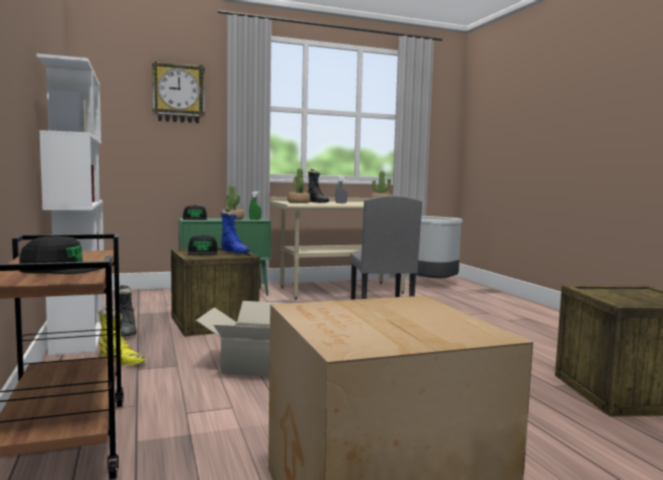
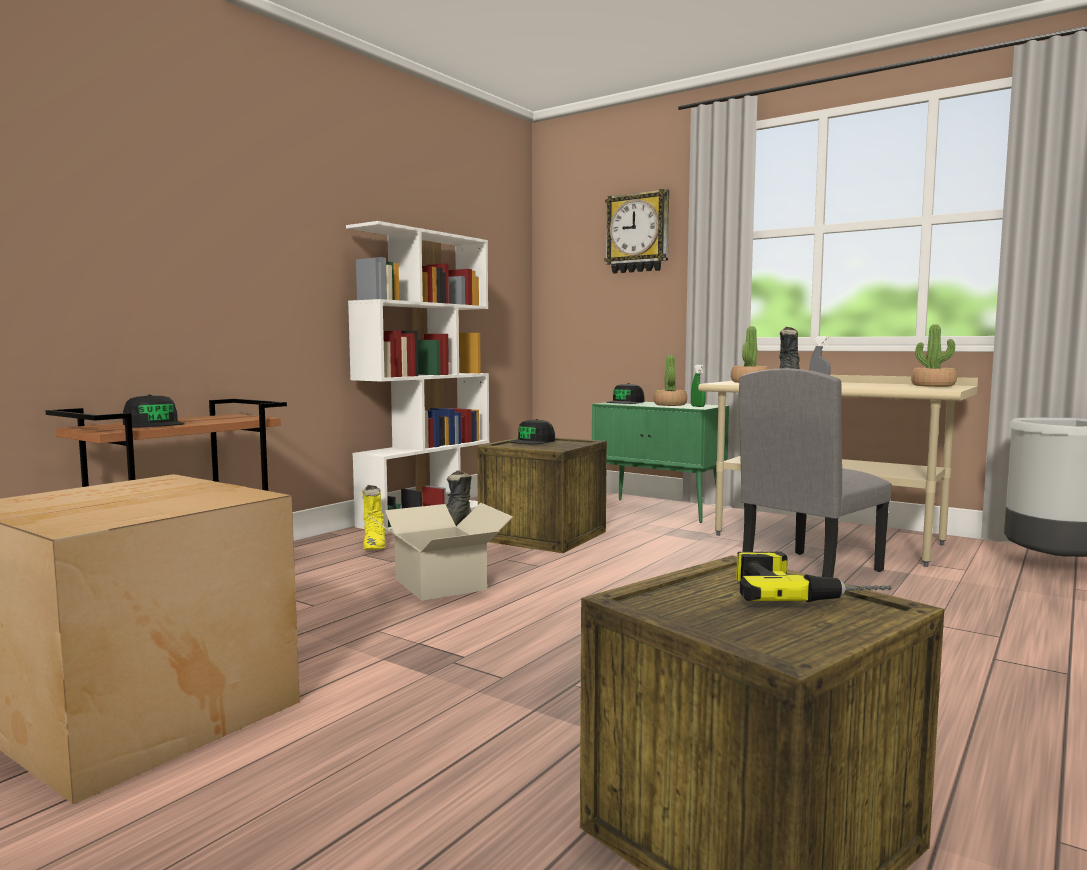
camera: 55 degrees right, 0 degrees up
blue boot [221,209,250,253] -> none
none -> power drill [736,551,892,602]

